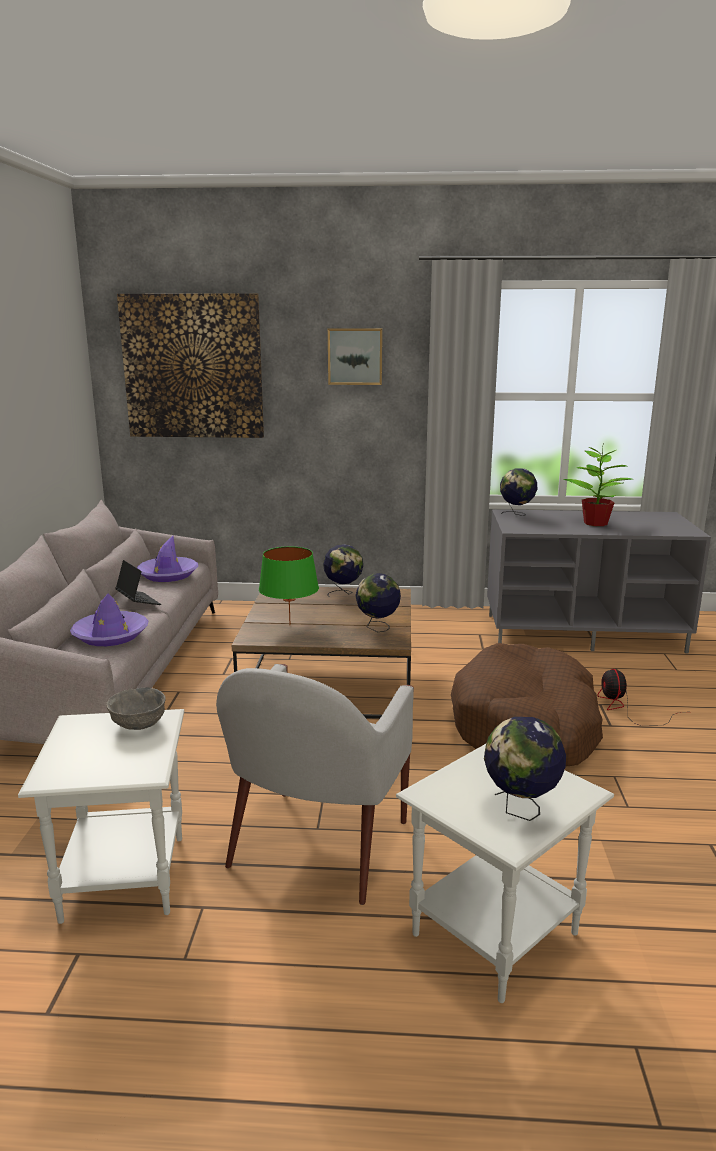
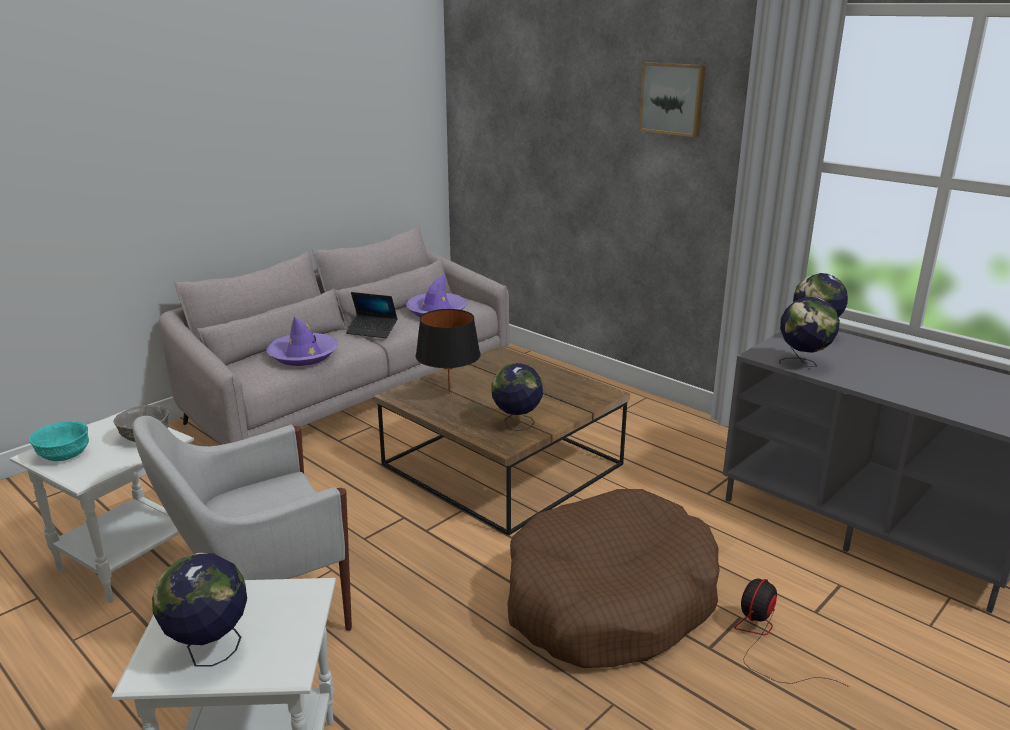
camera: 40 degrees right, 5 degrees up
laptop [115,560,161,605] -> laptop turned 105 degrees clockwise [346,292,398,338]
picture [117,293,264,438] -> none
green table lamp [259,546,319,625] -> black table lamp [416,309,481,394]
globe [323,544,363,597] -> globe moved to [779,297,840,367]
potted plant [563,447,633,526] -> none
none -> turquoise bowl [29,421,89,461]

